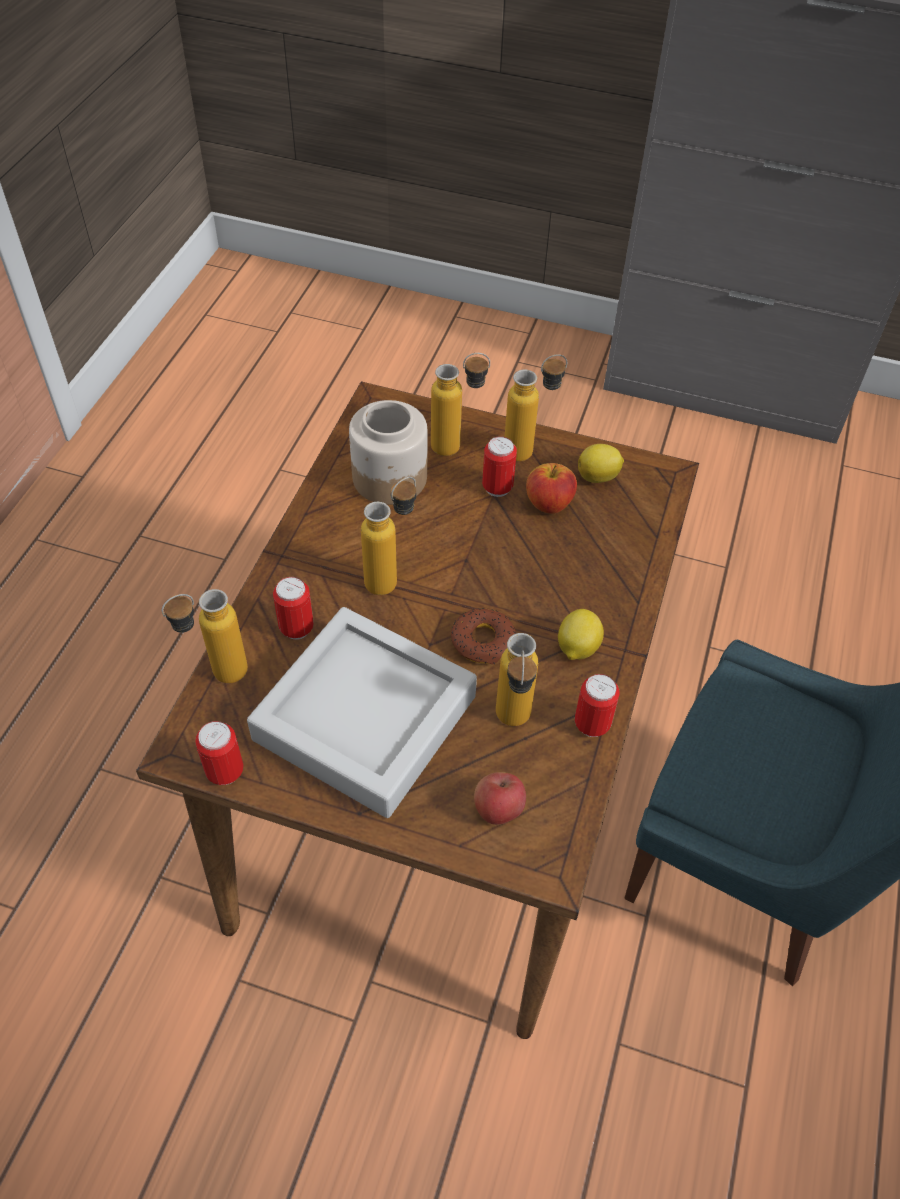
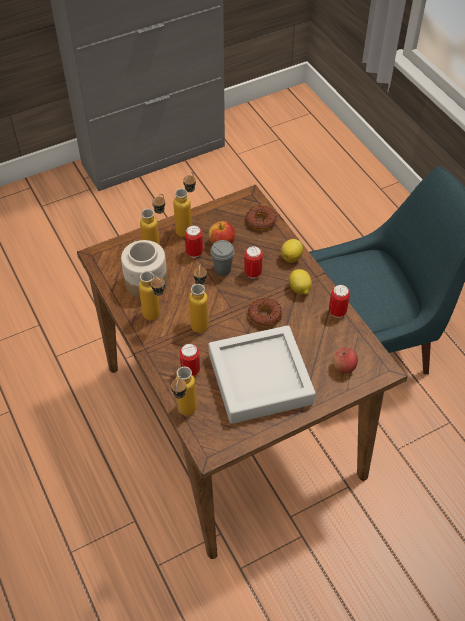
camera: 45 degrees left, 0 degrees up
can [195,721,243,785] -> can moved to [244,246,263,279]
bottle [496,633,538,726] -> bottle moved to [139,271,165,320]
lemon [578,444,624,483] -> lemon moved to [281,239,303,263]
none -> grey cup [210,240,235,276]
none -> donut [246,206,277,230]

